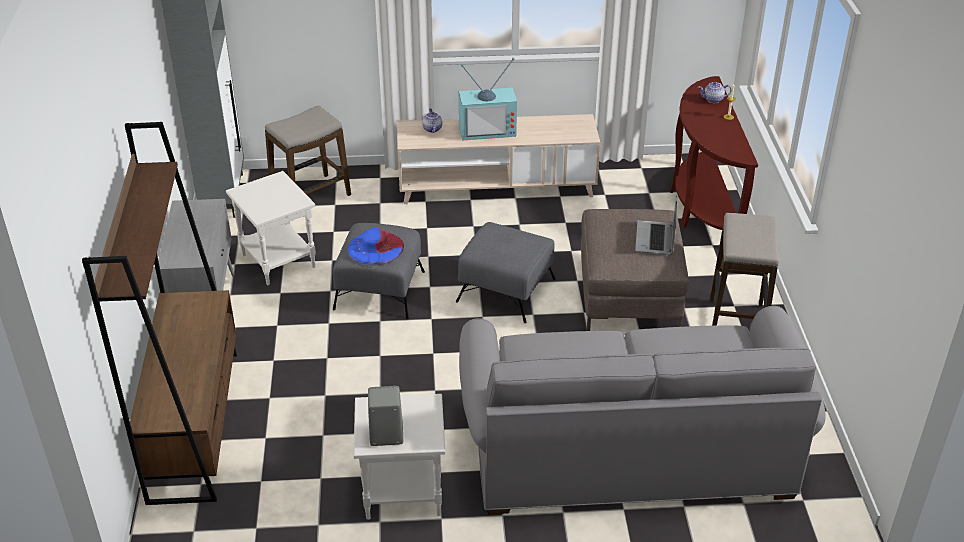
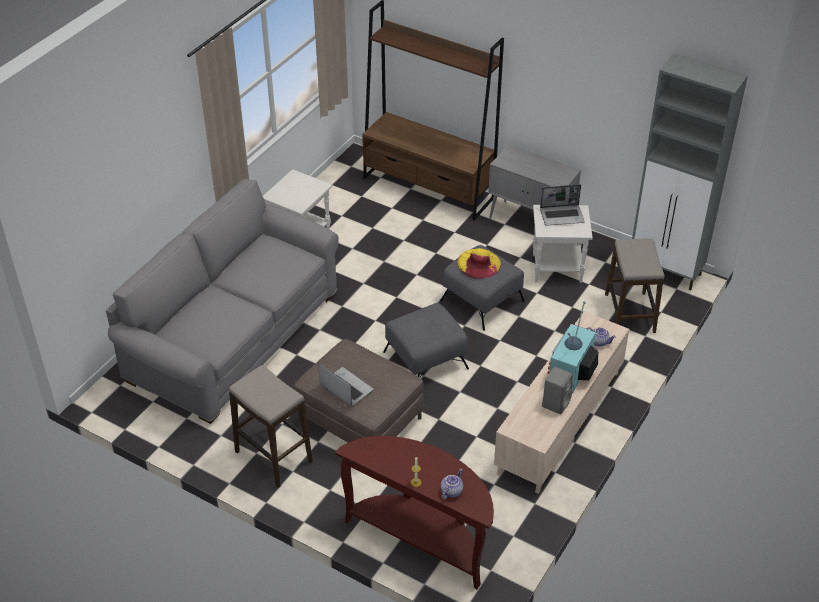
camera: 125 degrees right, 5 degrees up
blue hat [348,228,404,266] -> yellow hat [457,248,501,279]
grey speaker [368,386,403,446] -> grey speaker moved to [542,367,573,414]
none -> laptop [540,184,585,226]

